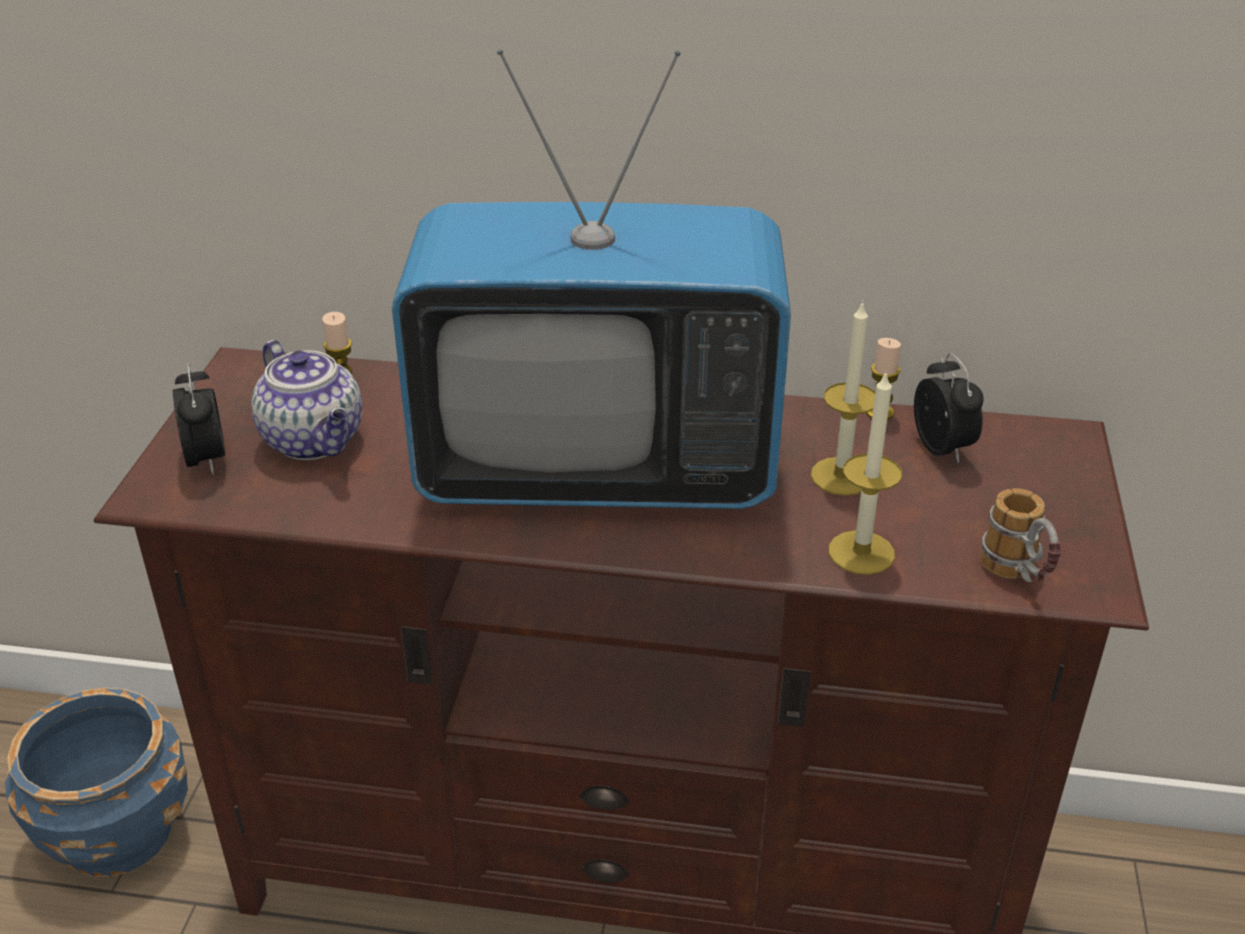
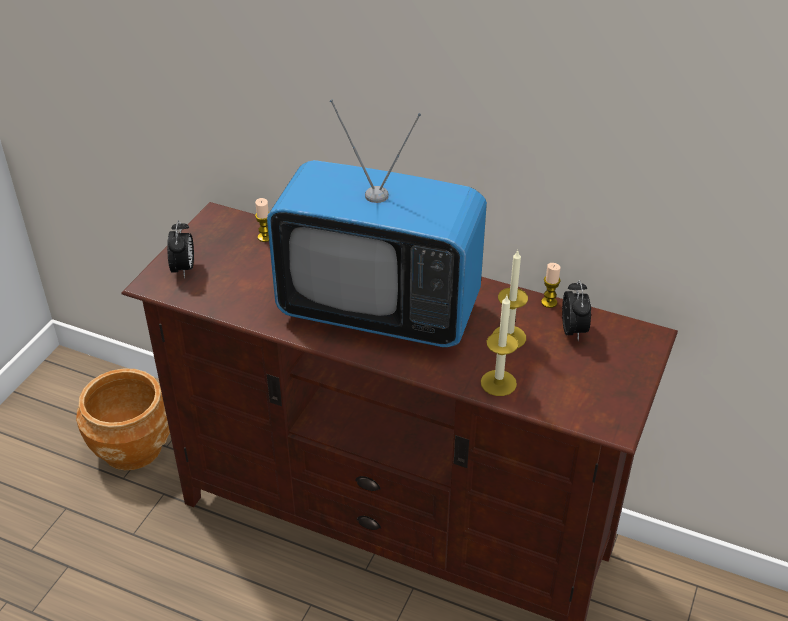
camera: 15 degrees right, 5 degrees up
blue planter [5,687,188,877] -> brown planter [76,368,170,470]
teapot [251,340,362,460] -> none
mug [981,488,1061,587] -> none

